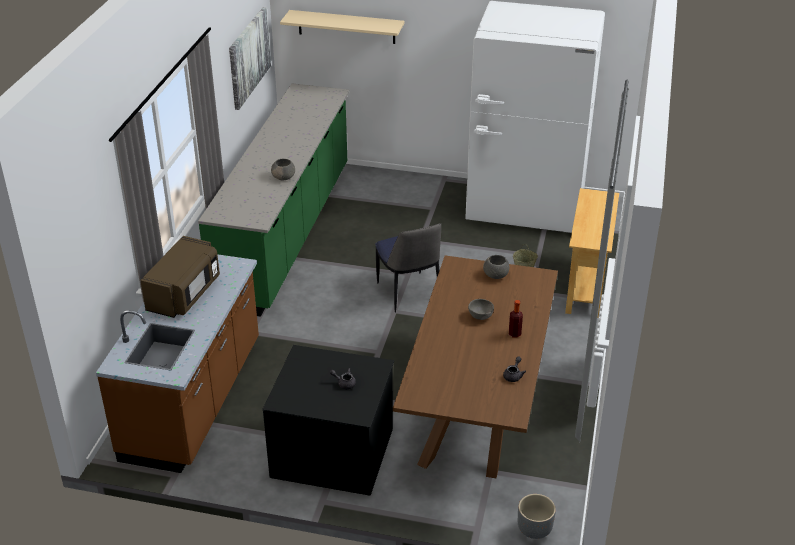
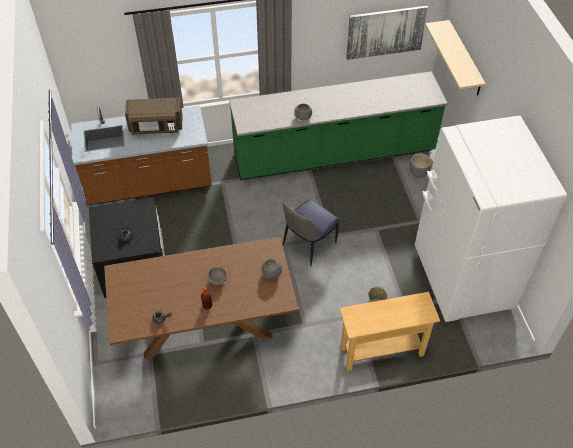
camera: 65 degrees right, 15 degrees up
grey planter [518,494,556,539] -> grey planter moved to [410,154,431,178]

